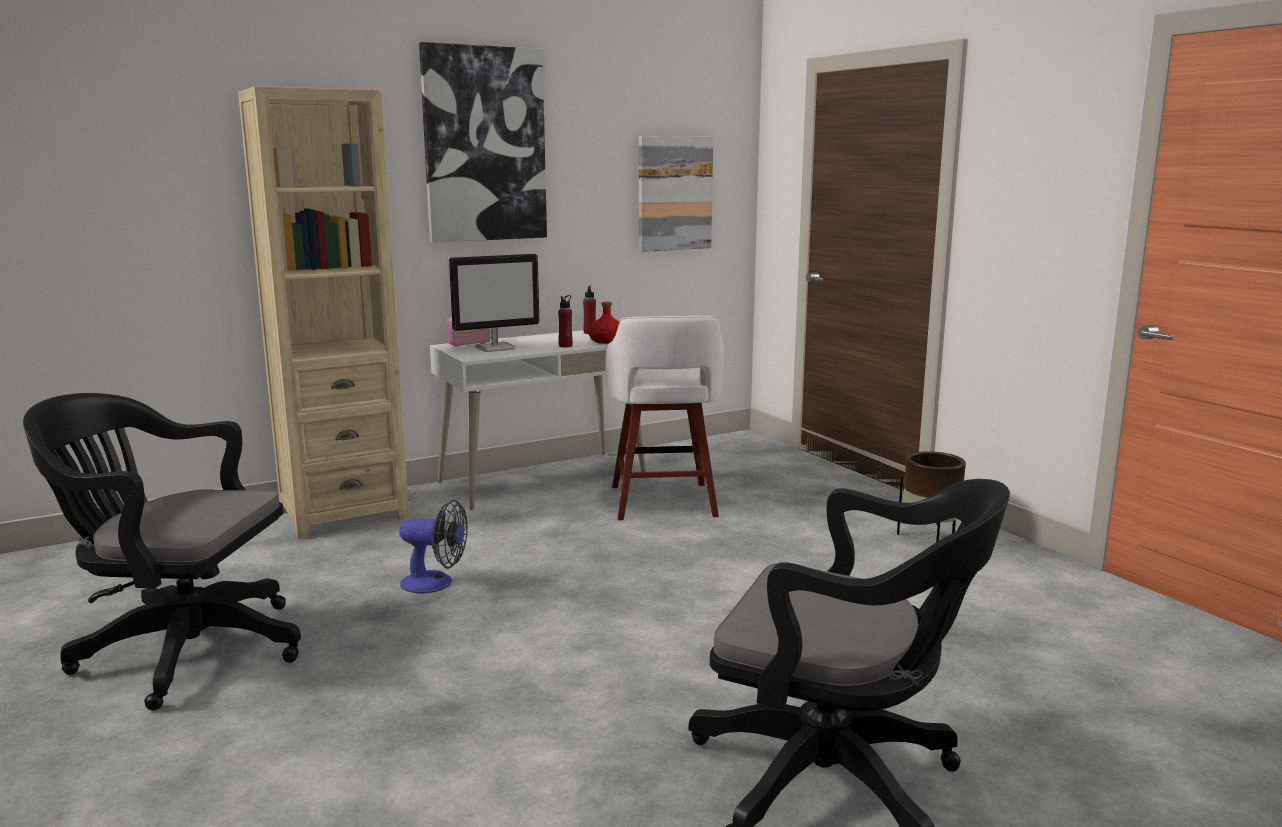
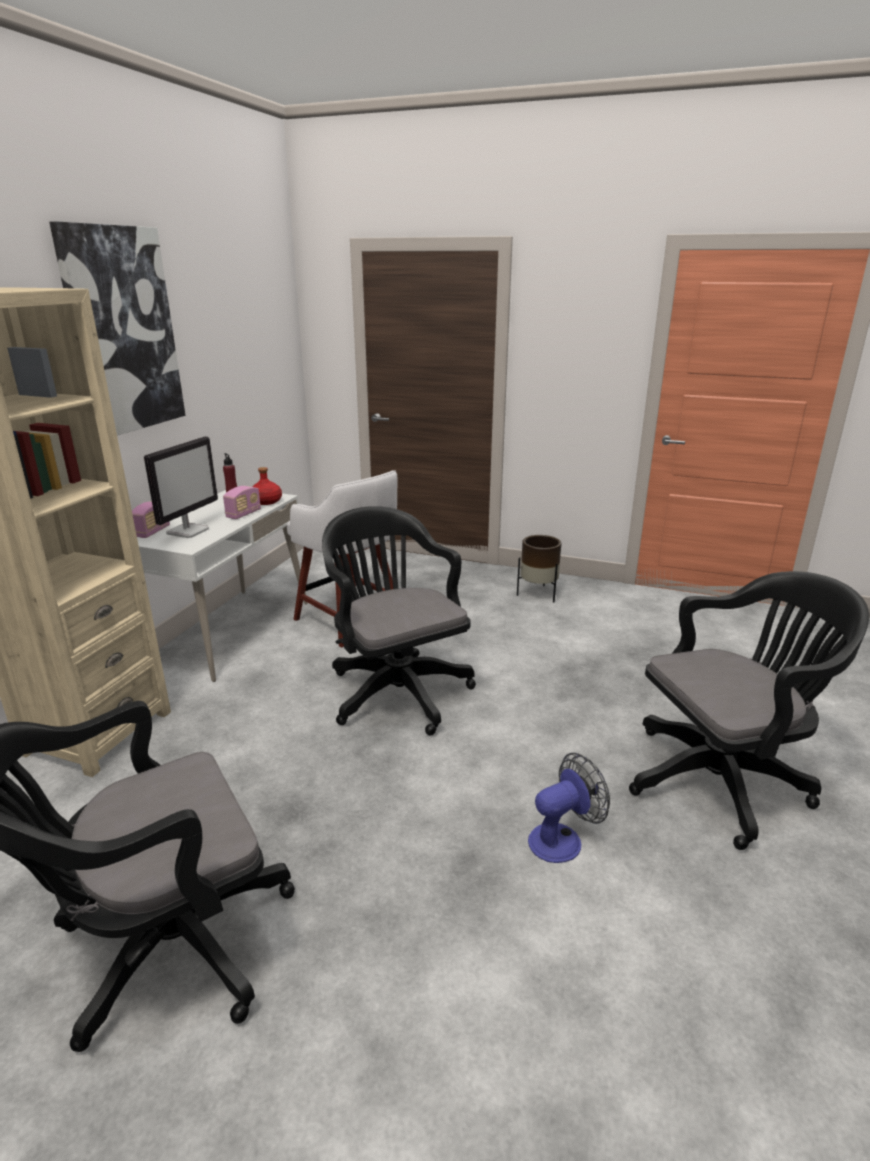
camera: 40 degrees left, 10 degrees up
fan [399,500,468,594] -> fan moved to [528,753,610,863]
red bottle [558,295,573,347] -> radio [223,486,261,519]
picture [639,136,713,252] -> none
none -> black office chair [322,506,476,736]

